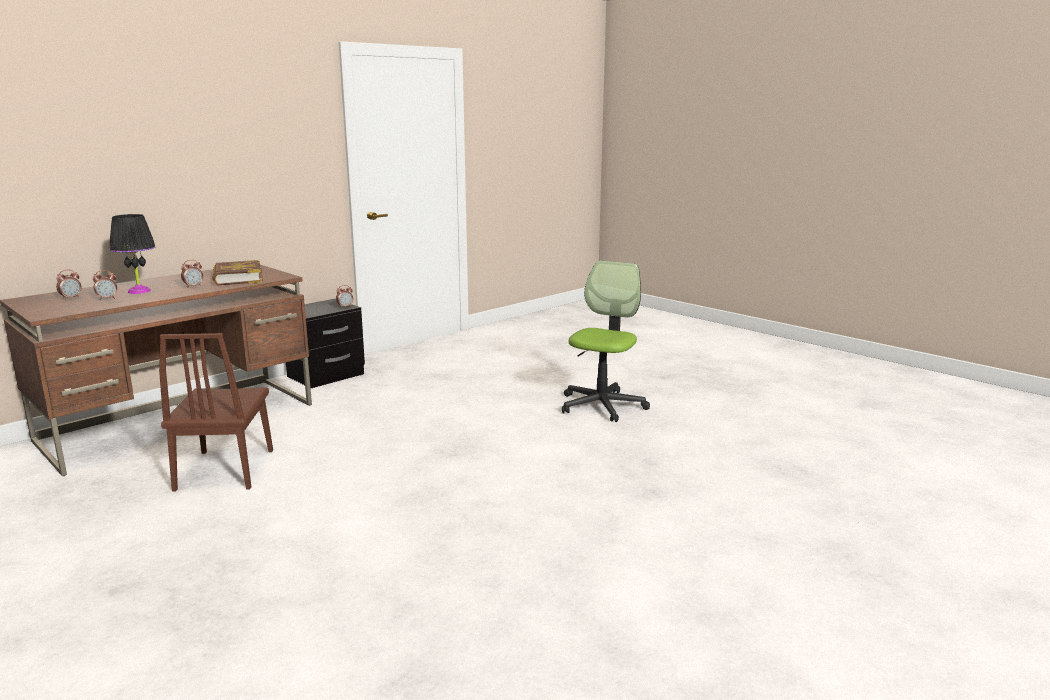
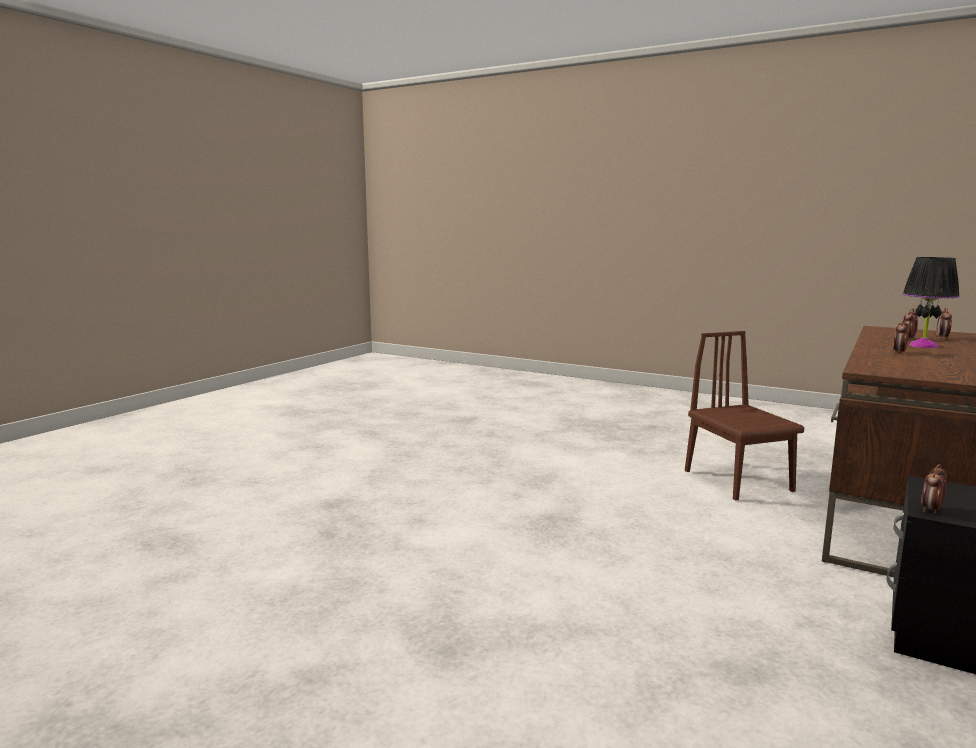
camera: 165 degrees right, 5 degrees down
book [213,260,263,285] -> none
office chair [562,261,650,422] -> none

